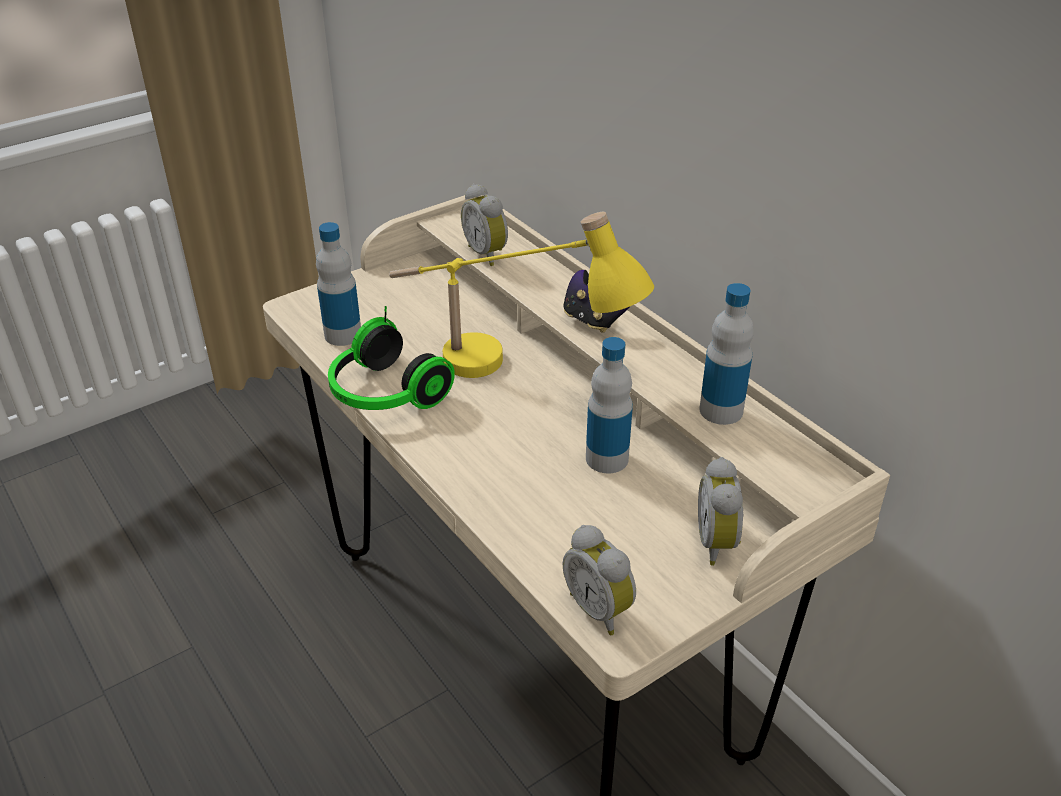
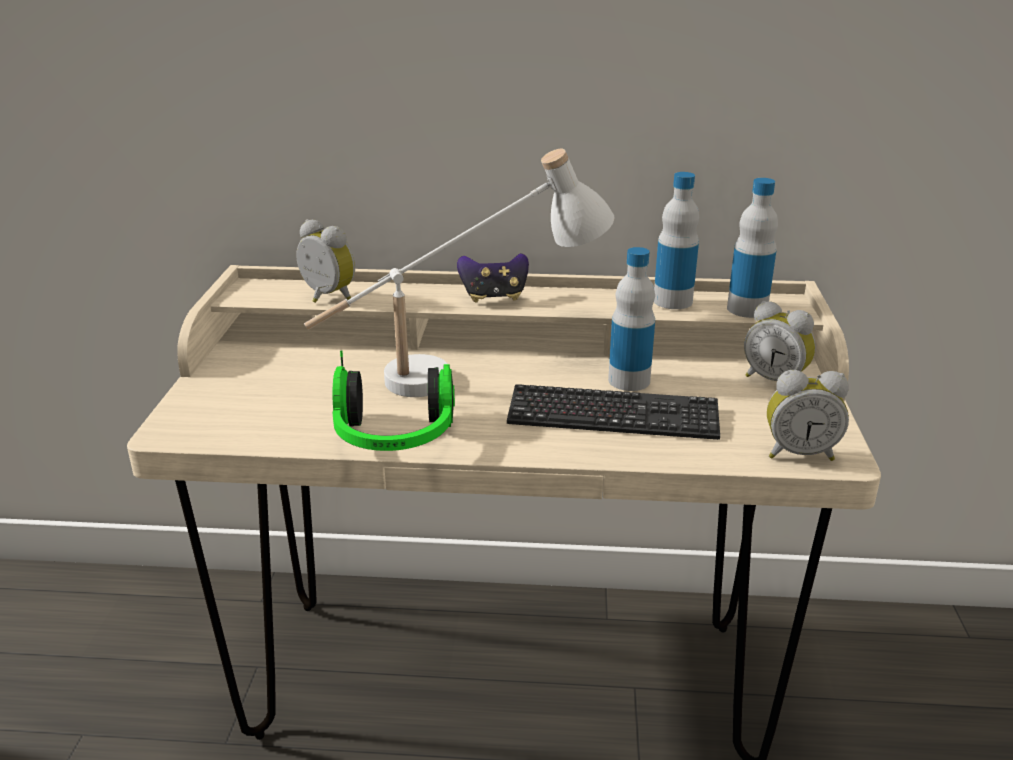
camera: 50 degrees left, 10 degrees down
bottle [316,222,361,346] -> bottle moved to [727,178,778,318]
yellow table lamp [389,212,654,378] -> white table lamp [304,149,614,397]
alarm clock [461,184,508,266] -> alarm clock turned 150 degrees counterclockwise [296,219,355,303]
none -> keyboard [507,384,720,440]

